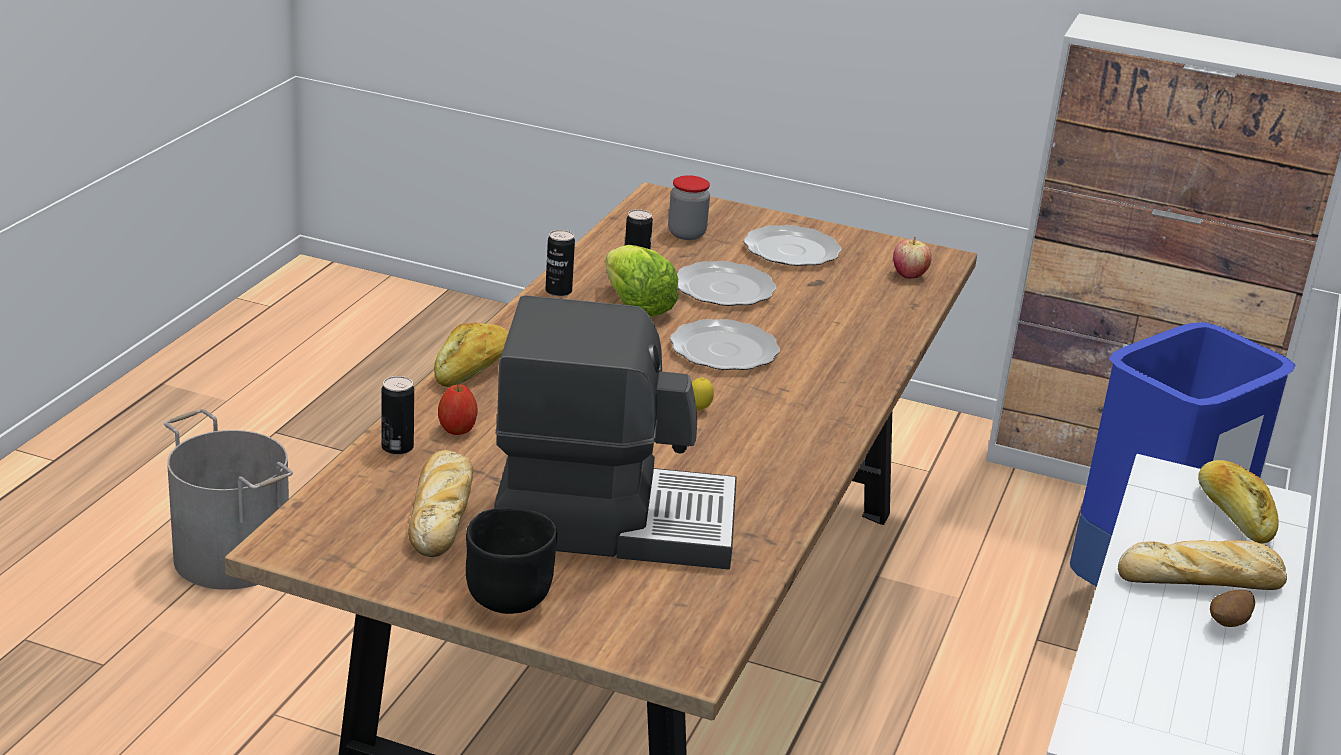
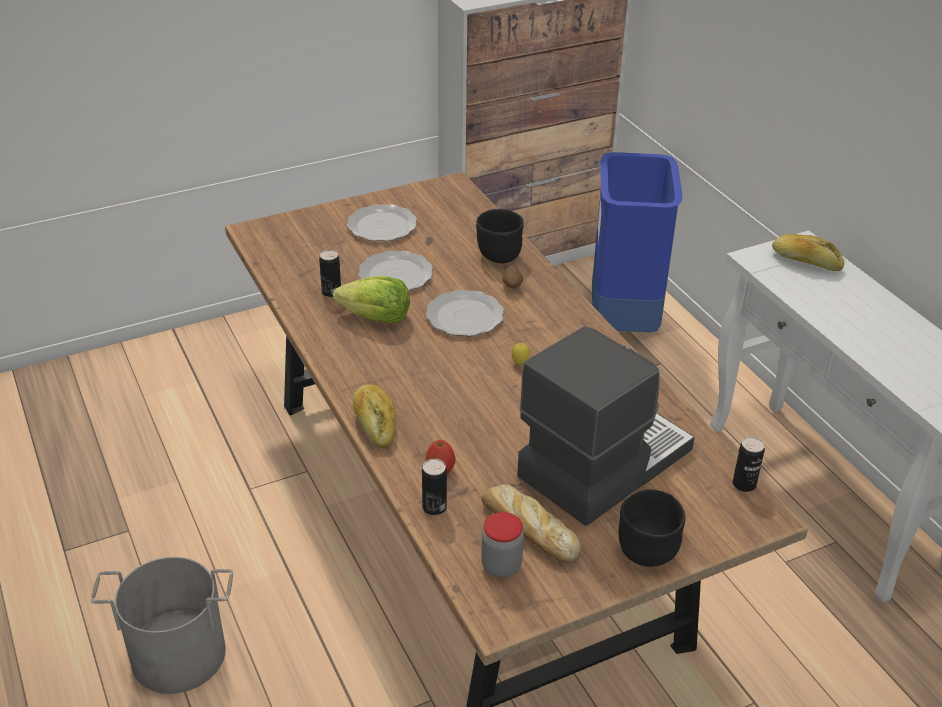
camera: 45 degrees left, 10 degrees up
can [545,230,575,297] -> can moved to [733,437,765,492]
jar [668,175,710,240] -> jar moved to [481,512,524,578]
apple [893,236,932,278] -> none
bread [1118,540,1287,590] -> none
potato [1210,589,1255,627] -> potato moved to [502,265,523,288]
none -> black bowl [476,209,524,263]

